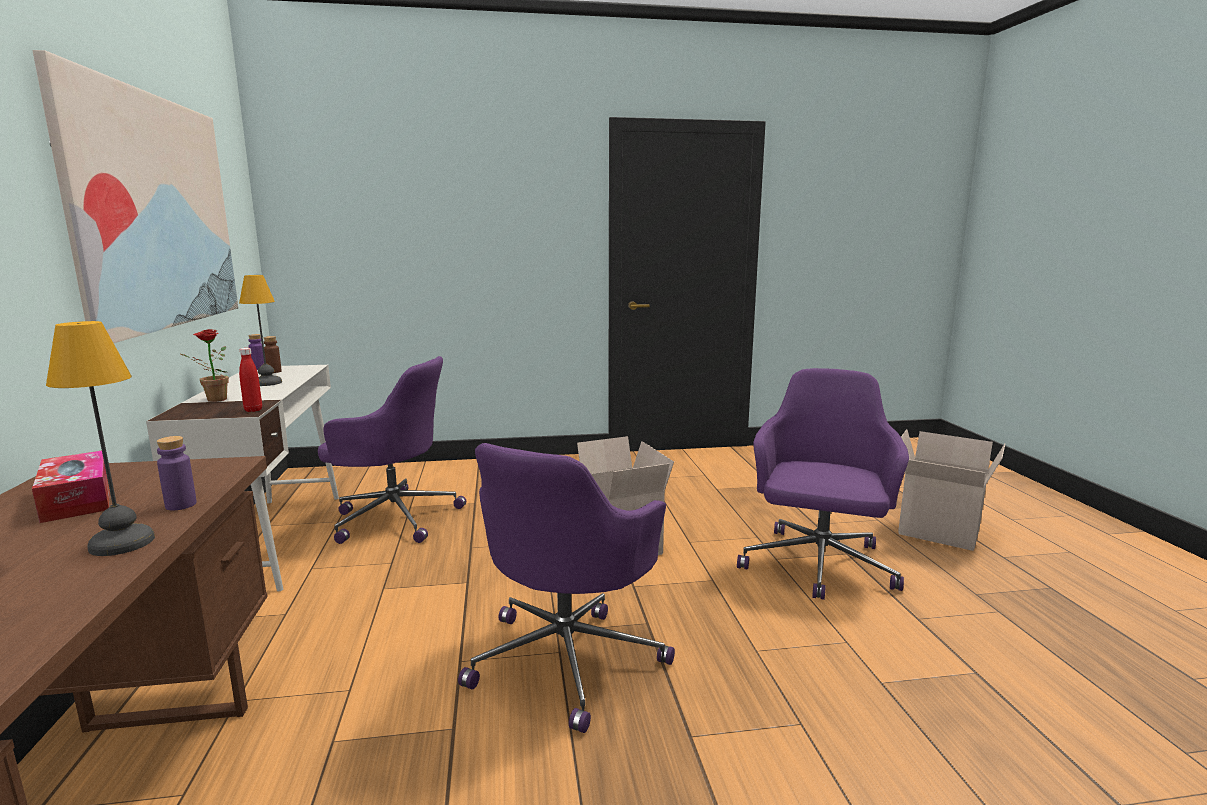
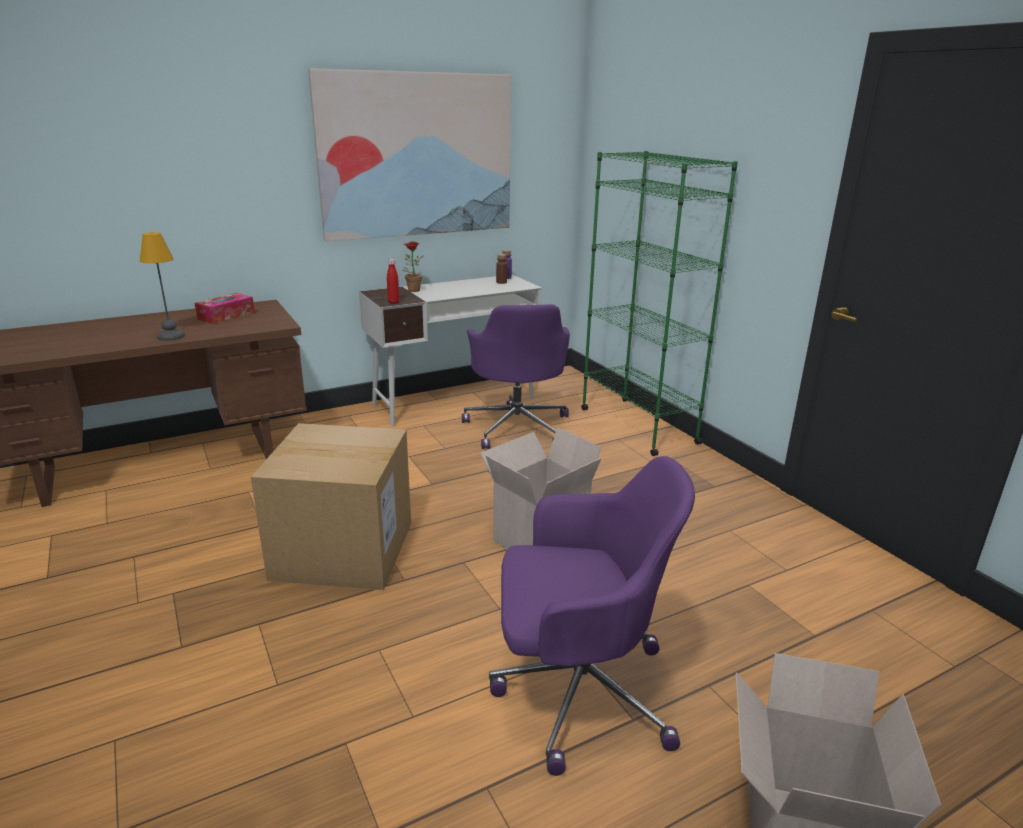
camera: 70 degrees right, 10 degrees up
purple bottle [157,436,197,510] -> none
table lamp [239,275,282,386] -> none
purple office chair [458,443,675,733] -> cardboard box [251,423,411,590]
none -> green bookcase [581,151,738,456]

